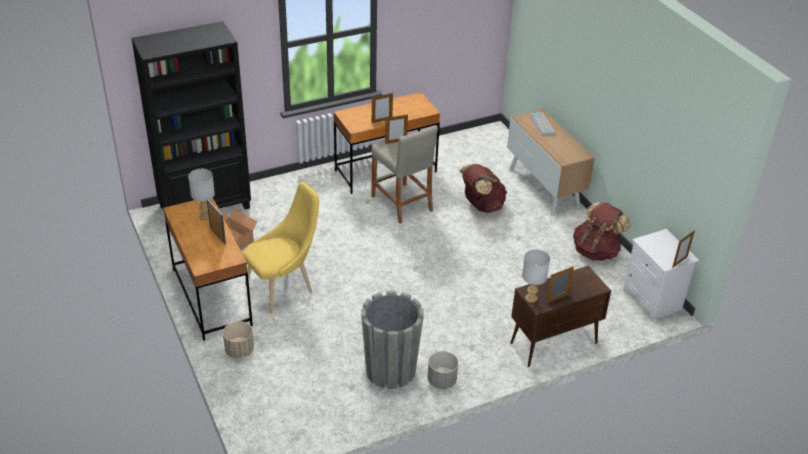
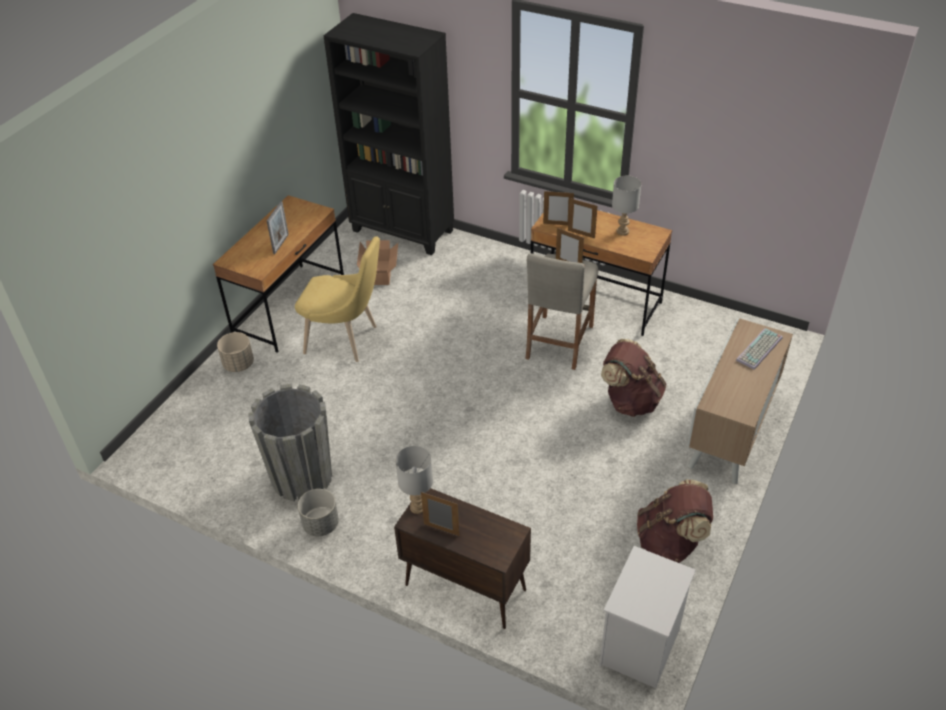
camera: 55 degrees right, 5 degrees up
grey table lamp [188,169,215,220] -> grey table lamp moved to [612,176,642,236]
picture frame [672,230,695,268] -> picture frame moved to [543,191,574,225]

